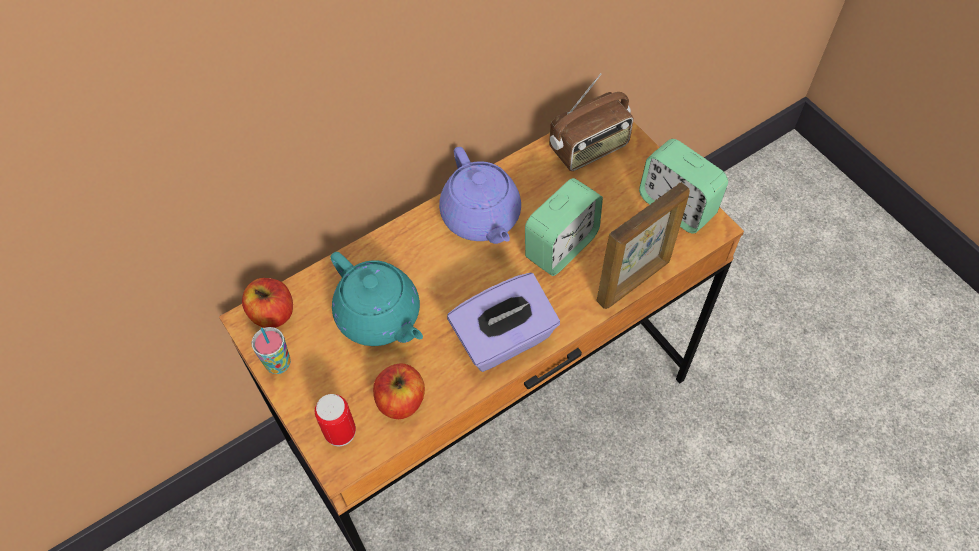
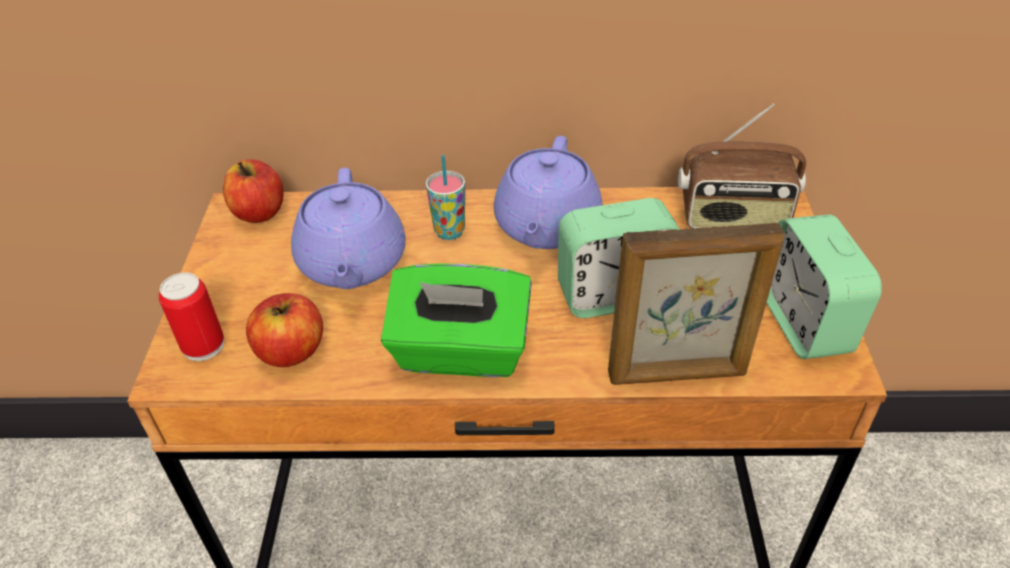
camera: 35 degrees right, 15 degrees down
cup [252,327,291,374] -> cup moved to [426,155,465,240]
turquoise teapot [330,252,423,346] -> purple teapot [291,168,406,289]
purple tissue box [447,273,560,372] -> green tissue box [381,264,532,377]

